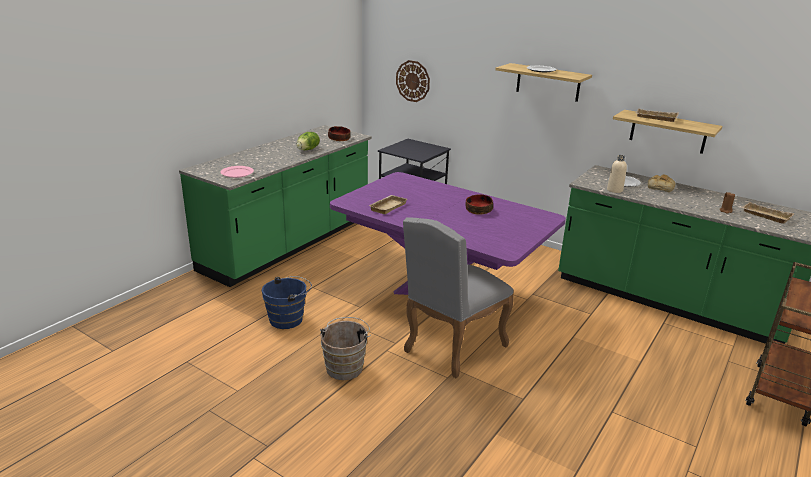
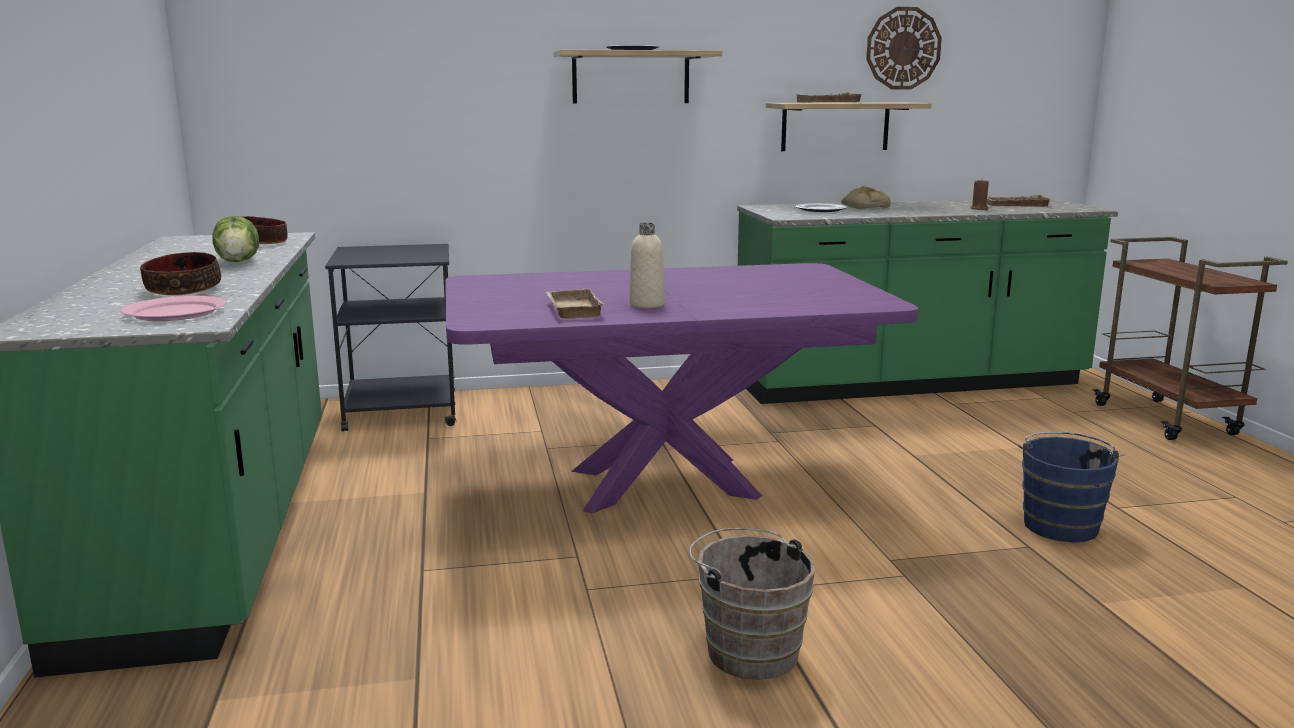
camera: 45 degrees left, 10 degrees down
blue bucket [262,276,312,329] -> blue bucket moved to [1018,432,1124,542]
wall clock [396,60,430,102] -> wall clock moved to [866,7,942,89]
grey chair [403,217,514,378] -> none
bowl [466,194,493,215] -> bowl moved to [140,252,221,295]
beige bottle [607,155,627,193] -> beige bottle moved to [630,223,665,308]

